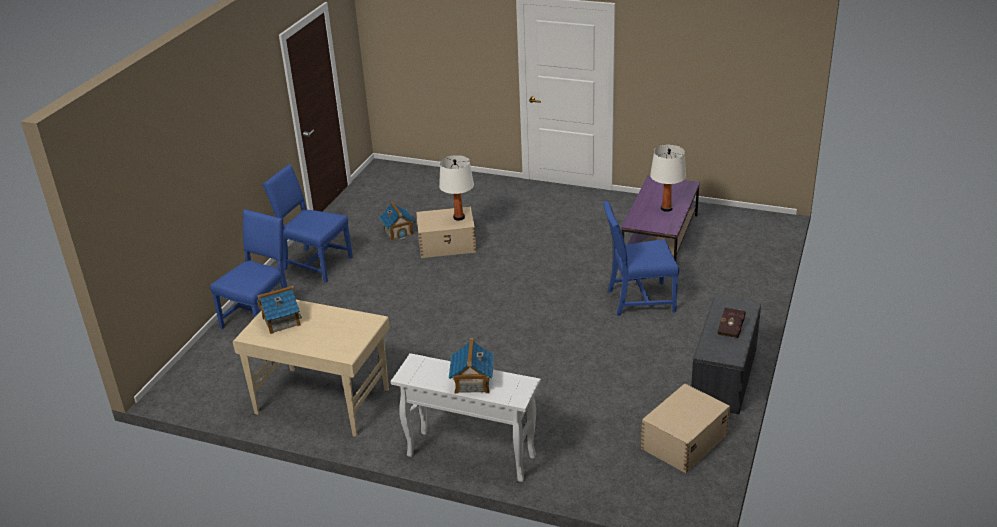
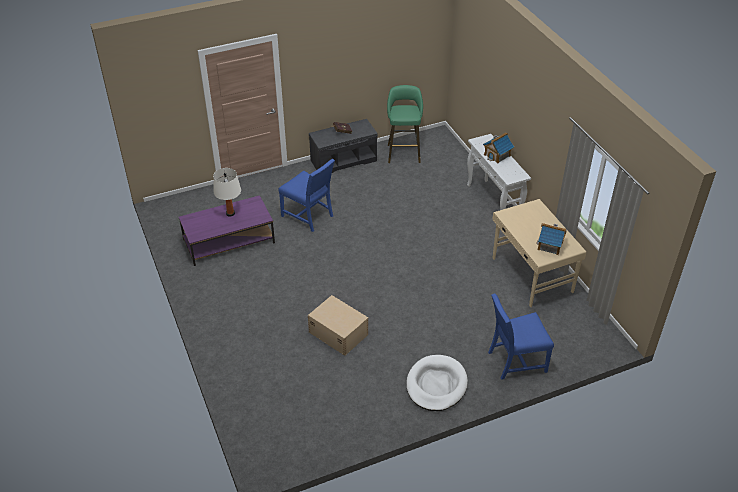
camera: 135 degrees left, 10 degrees up
blue chair [262,164,353,283] -> white dog bed [406,355,468,411]
toy house [379,201,416,241] -> none
white table lamp [439,155,474,221] -> none
beige storage box [641,384,730,473] -> green stool [387,85,423,163]

